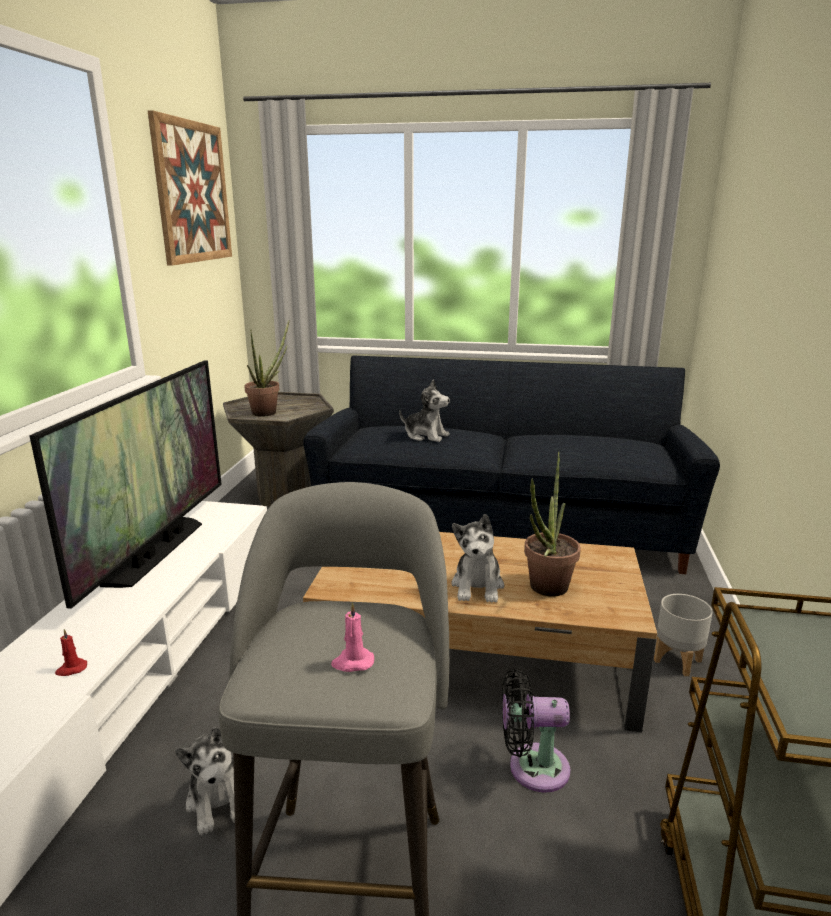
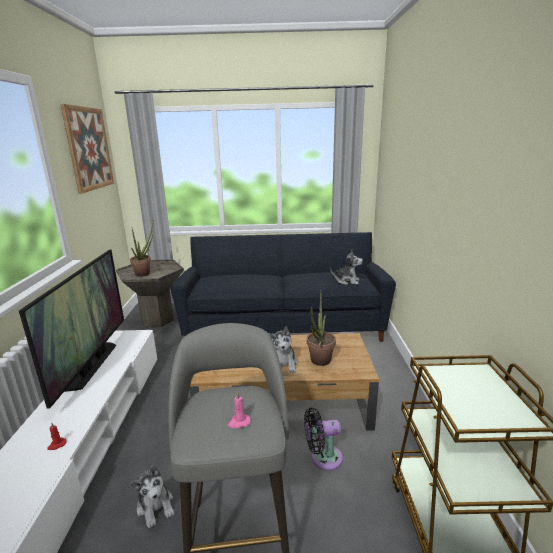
camera: 10 degrees left, 0 degrees up
plush toy [399,380,450,442] -> plush toy moved to [330,250,363,285]
grey planter [654,594,713,676] -> none

